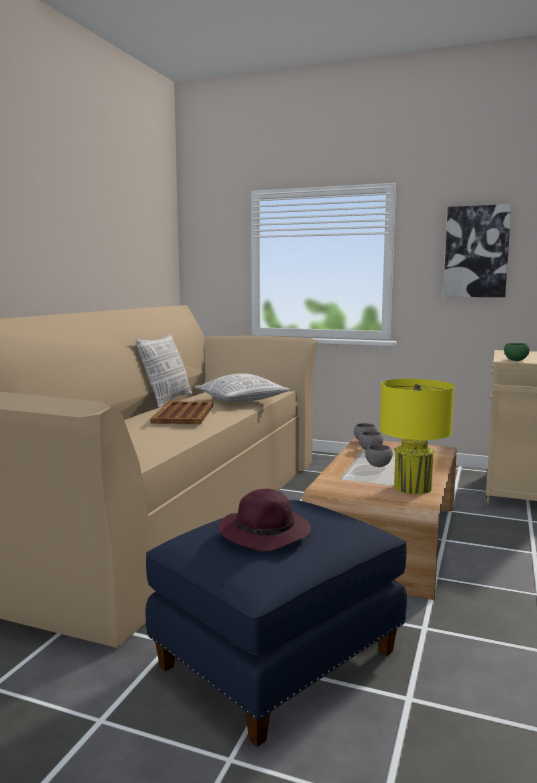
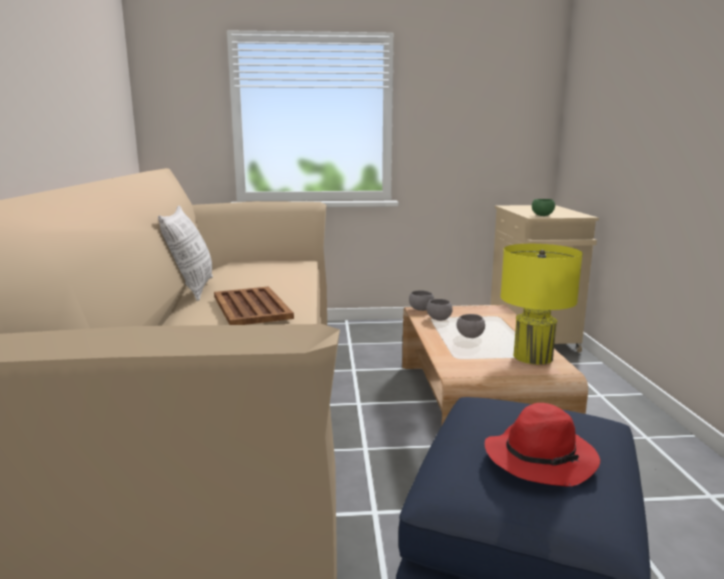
camera: 25 degrees left, 5 degrees up
pillow [195,373,291,402] -> none
purple hat [218,489,311,551] -> red hat [485,403,600,486]
picture [443,204,512,297] -> none

